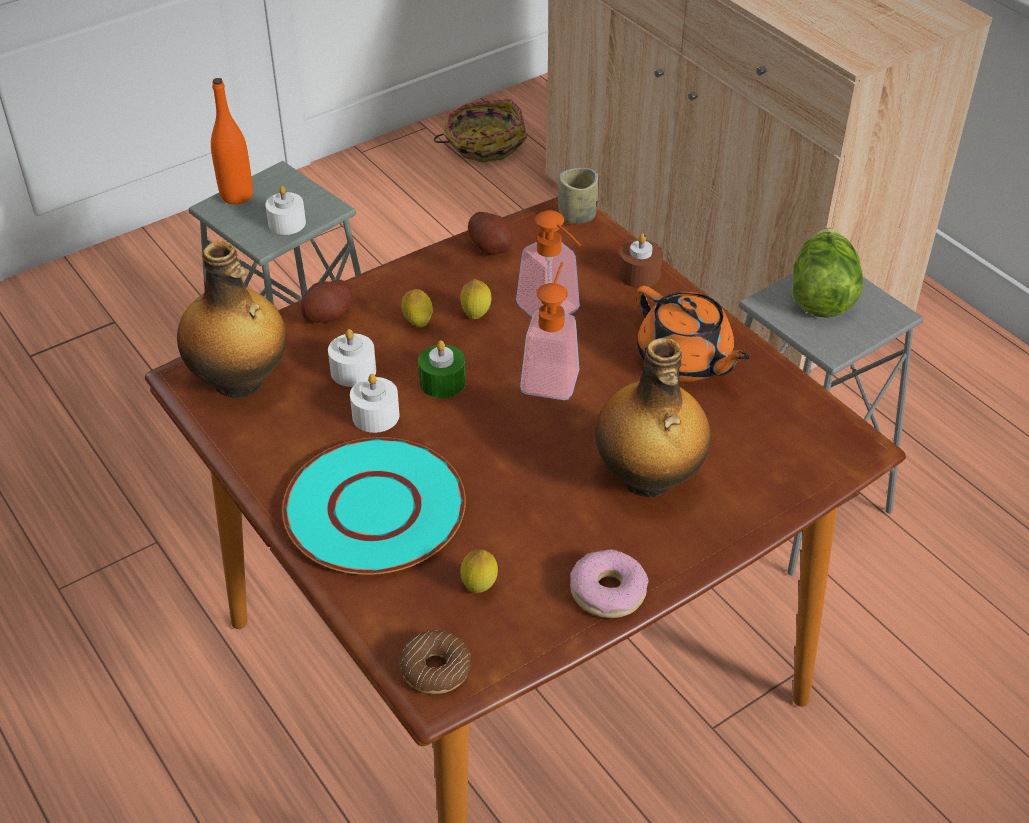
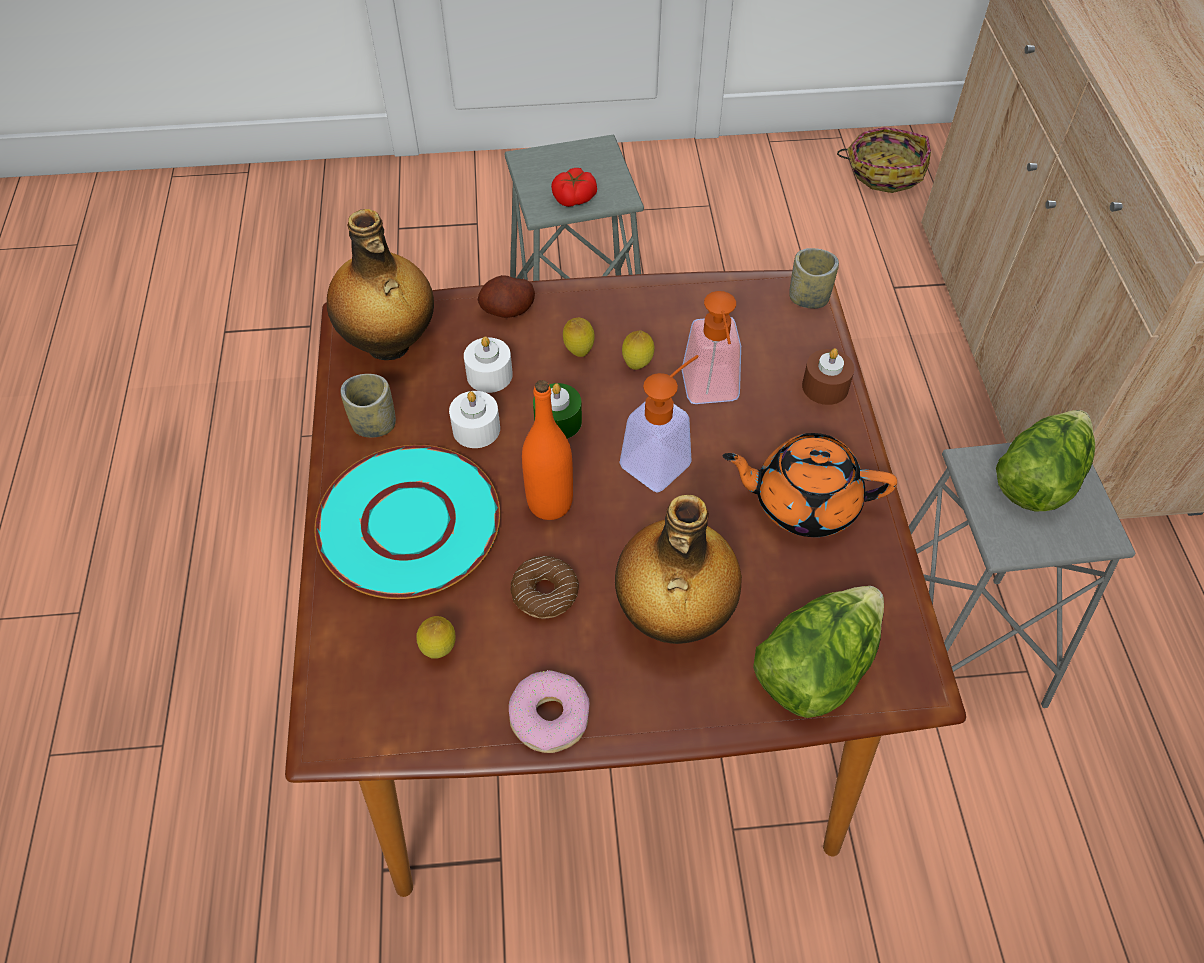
camera: 30 degrees right, 10 degrees up
orange bottle [211,78,253,204] -> orange bottle moved to [522,380,573,520]
white candle [265,186,306,235] -> tomato [551,168,597,207]
donut [400,630,471,694] -> donut moved to [510,556,579,619]
potato [468,212,513,254] -> none
orange teapot [636,286,749,382] -> orange teapot turned 105 degrees clockwise [723,433,897,537]
none -> cup [341,374,396,437]
none -> lettuce [753,586,884,718]

